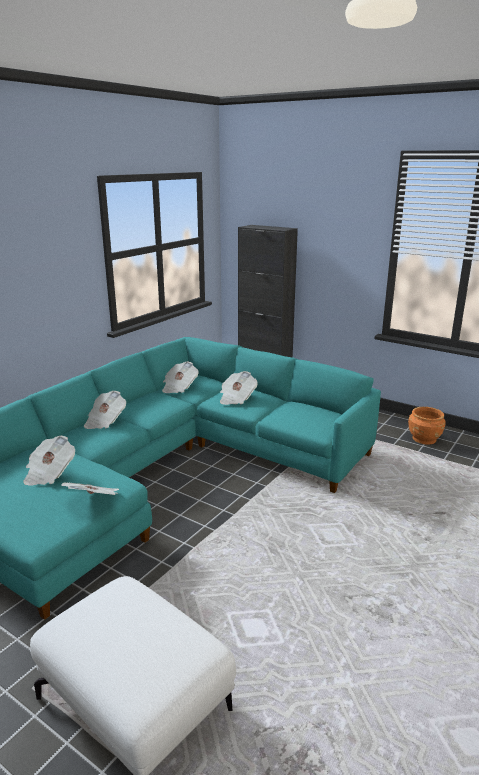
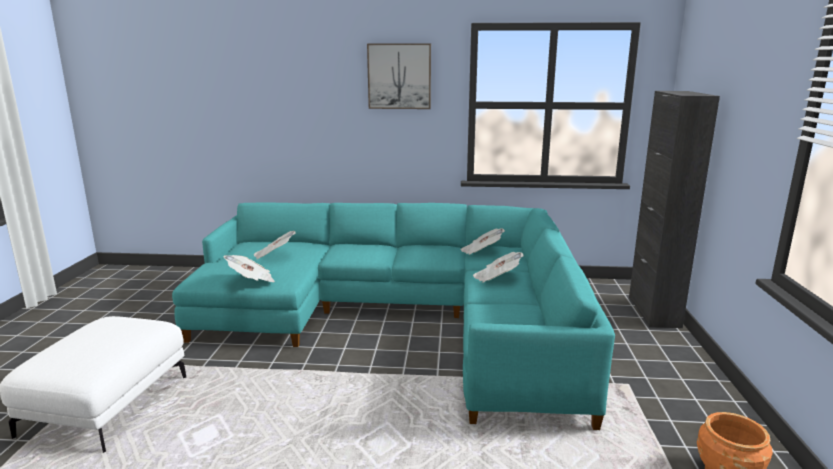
camera: 60 degrees right, 5 degrees down
newspaper [84,391,126,429] -> none
none -> picture [367,43,431,109]

